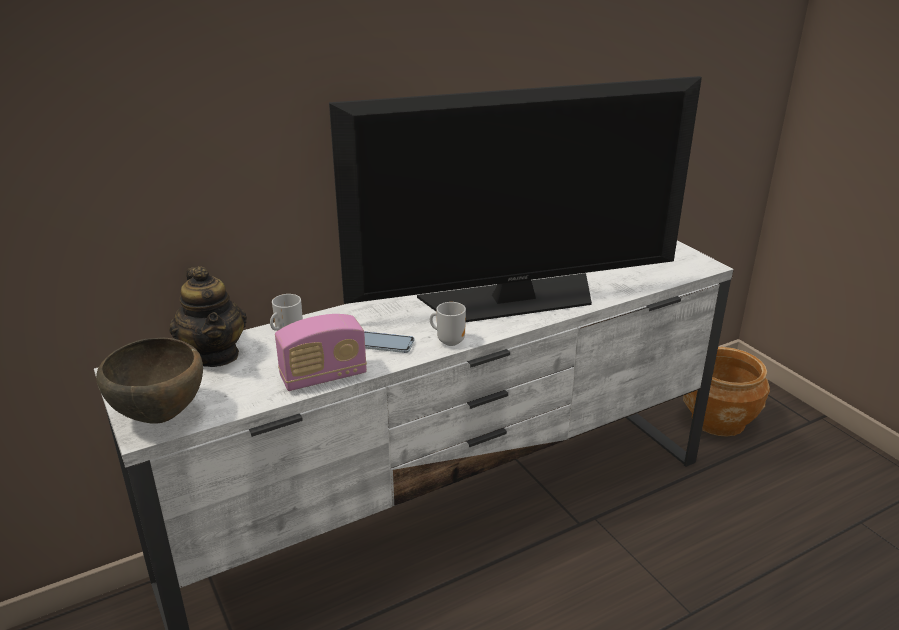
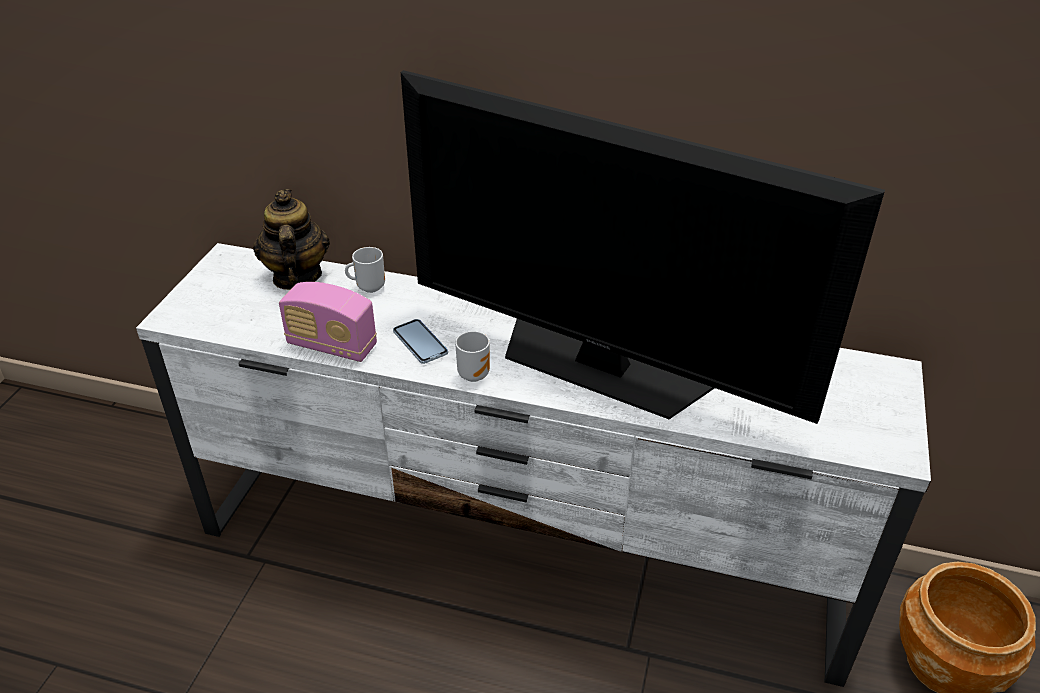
camera: 45 degrees right, 10 degrees up
brown bowl [96,338,203,424] -> none
teapot [169,266,247,367] -> teapot turned 150 degrees clockwise [253,189,330,290]

